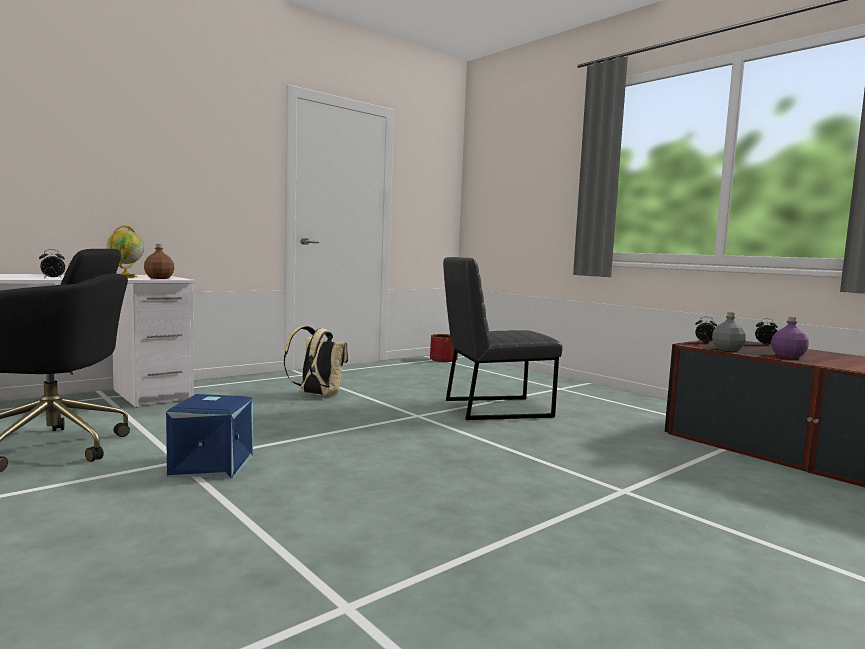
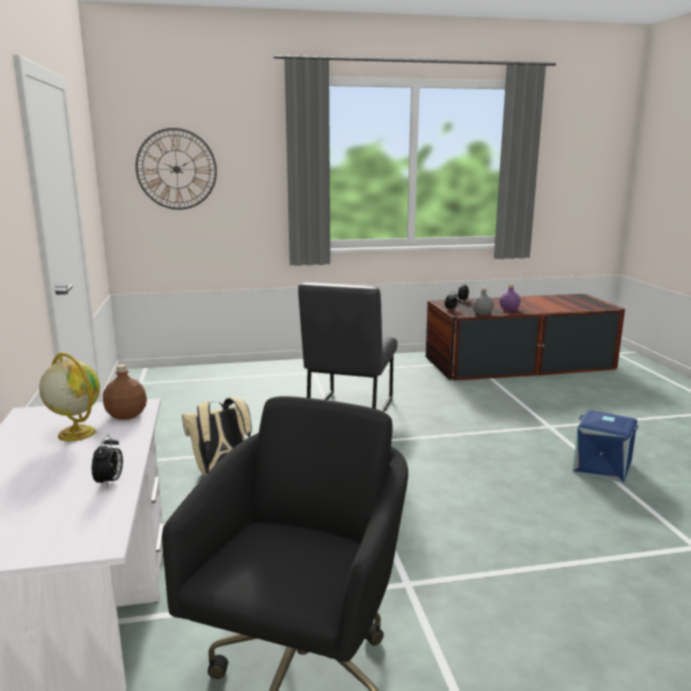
camera: 60 degrees left, 10 degrees up
blue storage box [166,394,253,478] -> blue storage box moved to [573,410,639,483]
red planter [430,334,458,362] -> none
none -> wall clock [135,128,217,210]

